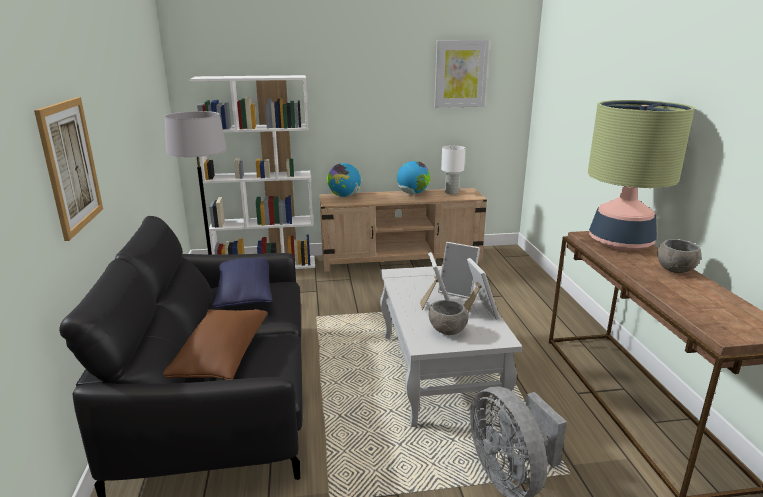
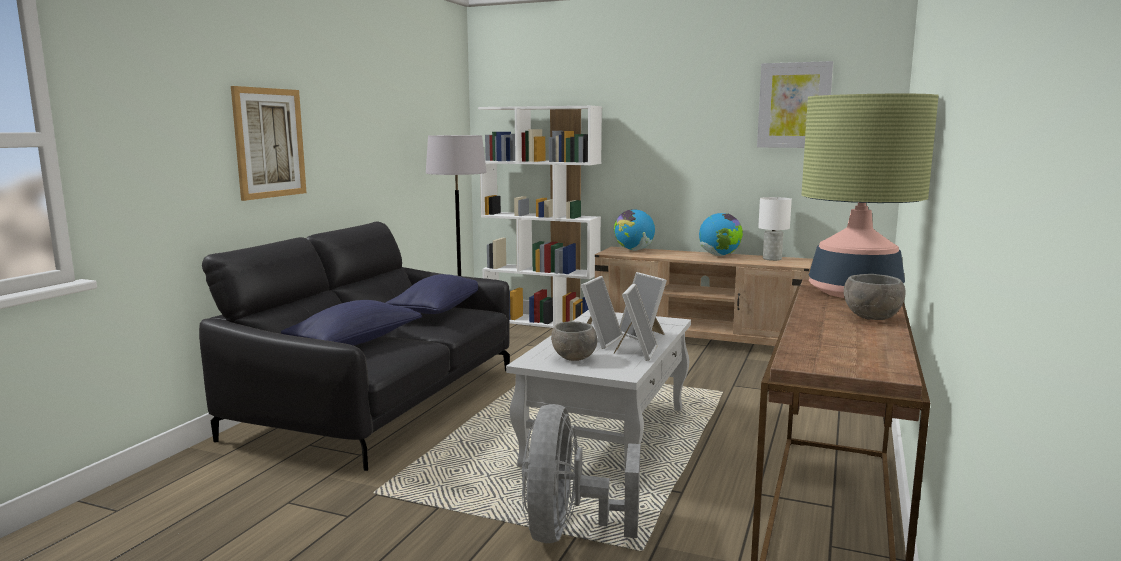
camera: 30 degrees right, 10 degrees down
brown pillow [163,309,267,380] -> blue pillow [281,300,422,346]

